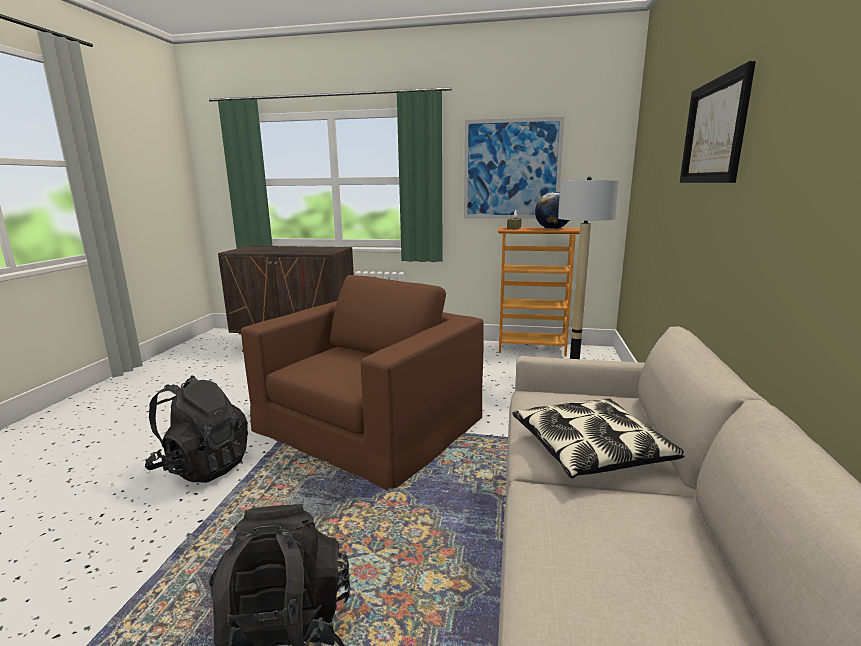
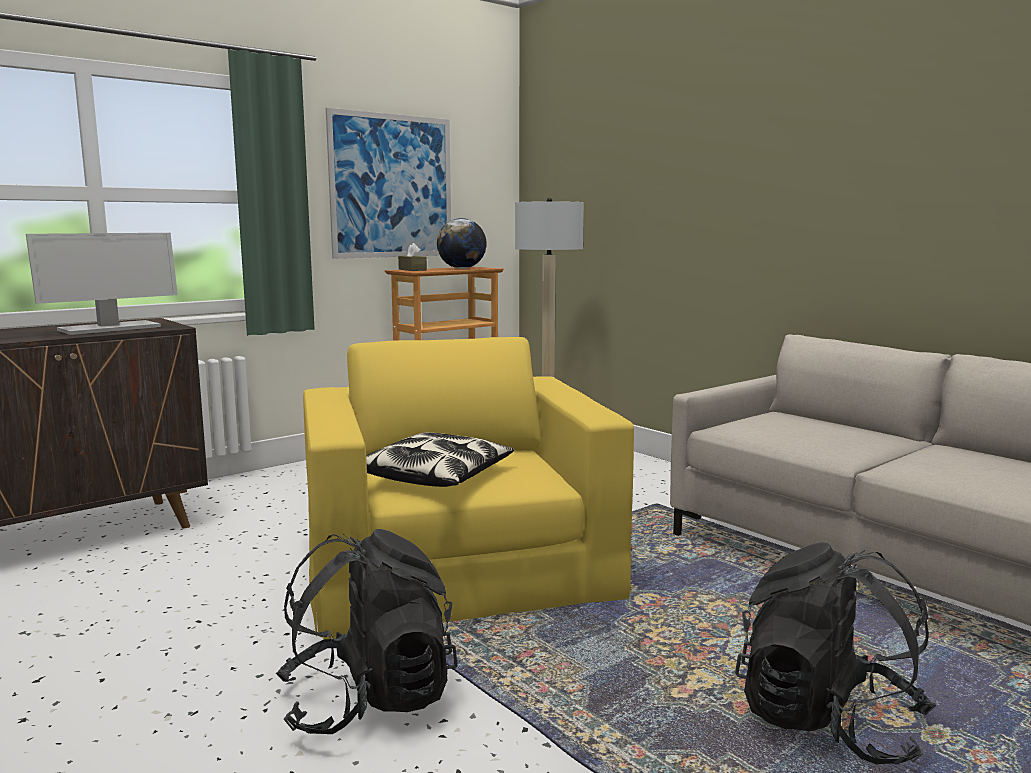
camera: 50 degrees left, 5 degrees down
brown armchair [241,275,484,491] -> yellow armchair [303,337,634,640]
pillow [512,399,685,478] -> pillow moved to [366,432,514,487]
picture [680,61,756,183] -> none
none -> monitor [26,233,178,335]

